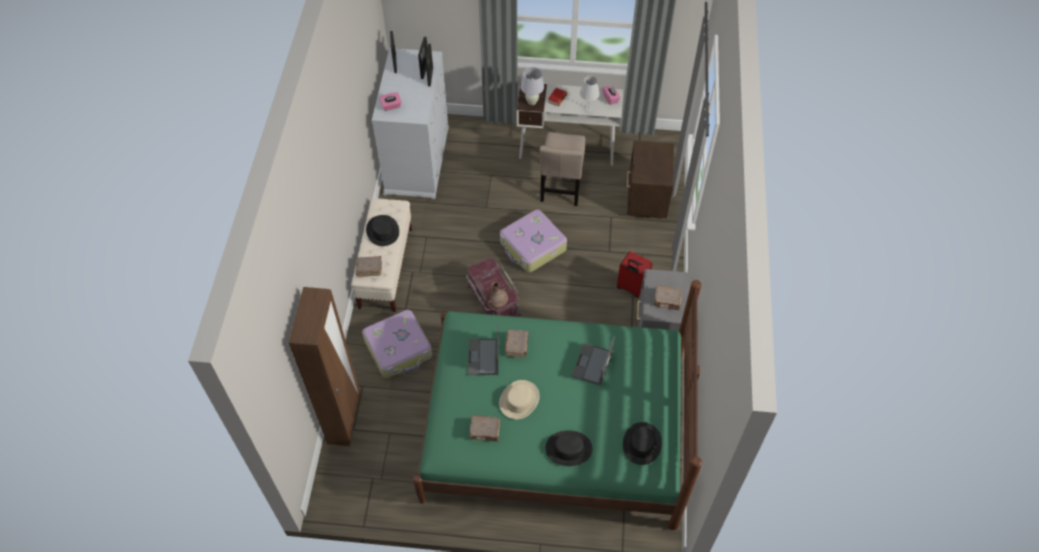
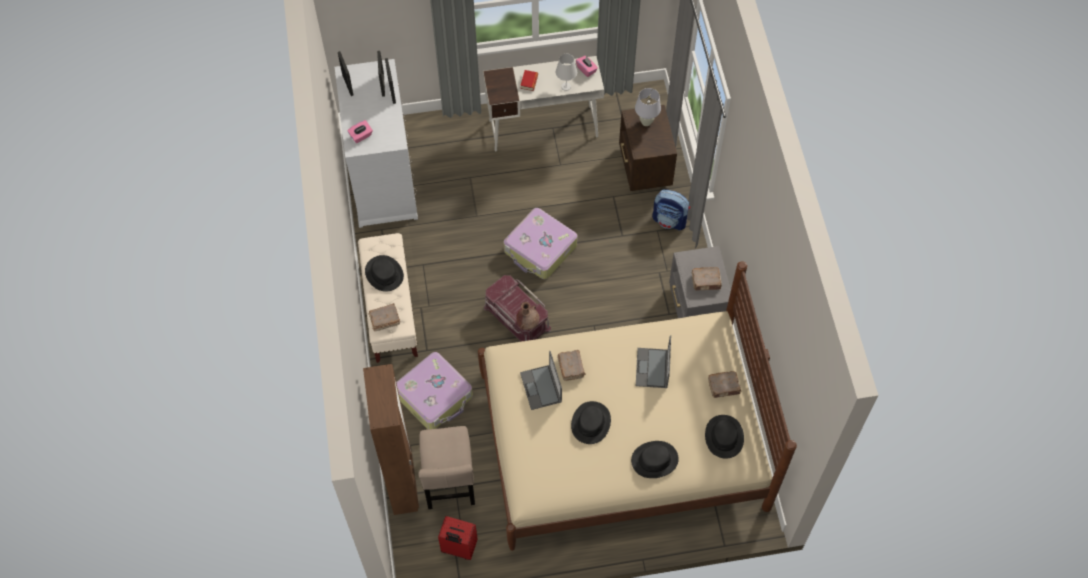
camera: 15 degrees left, 5 degrees up
green bed [413,280,702,530] -> beige bed [478,261,797,551]
brown book [469,415,500,442] -> brown book moved to [708,371,741,398]
beige hat [499,380,540,419] -> black hat [571,401,611,444]
white table lamp [520,67,544,105] -> white table lamp moved to [635,88,661,126]
beige chair [540,132,585,206] -> beige chair moved to [418,426,475,509]
red suitcase [617,251,653,298] -> red suitcase moved to [438,516,478,560]
none -> backpack [652,189,690,230]

